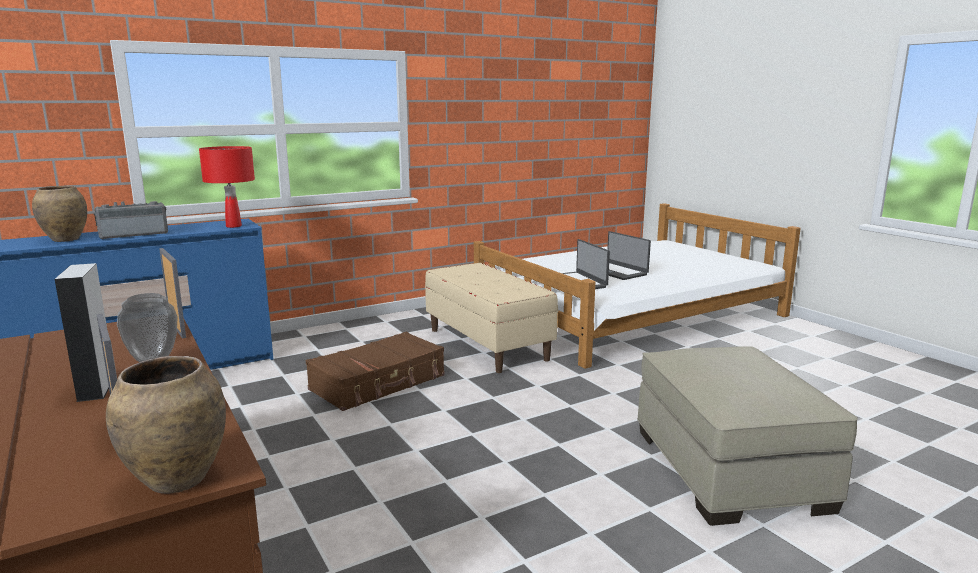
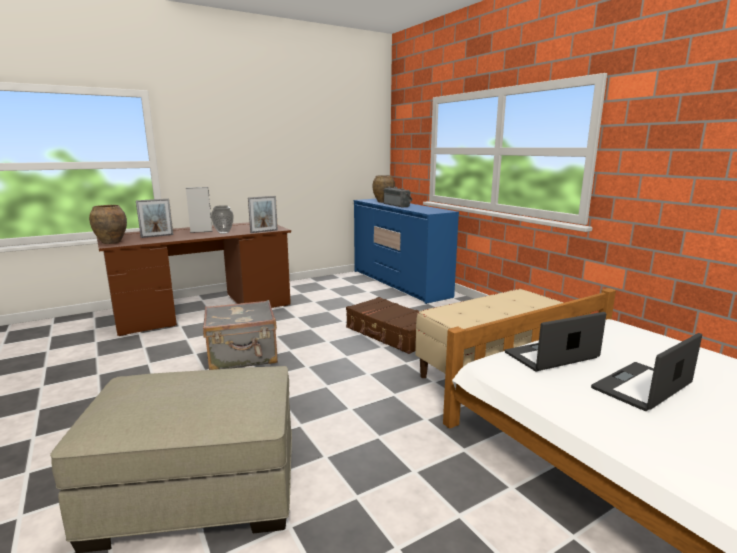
camera: 90 degrees right, 0 degrees up
red table lamp [199,146,255,228] -> none
none -> grey suitcase [203,300,278,370]

